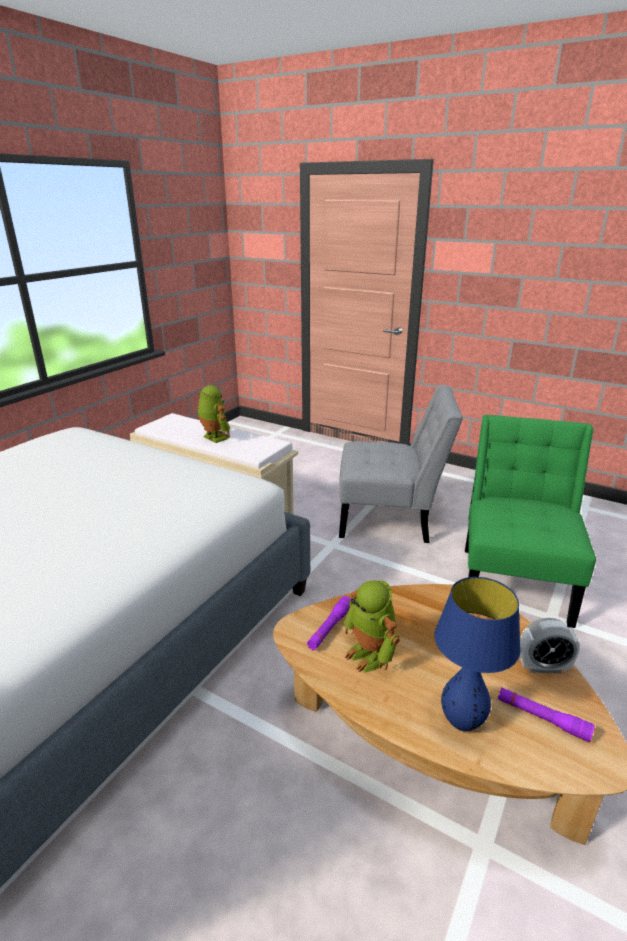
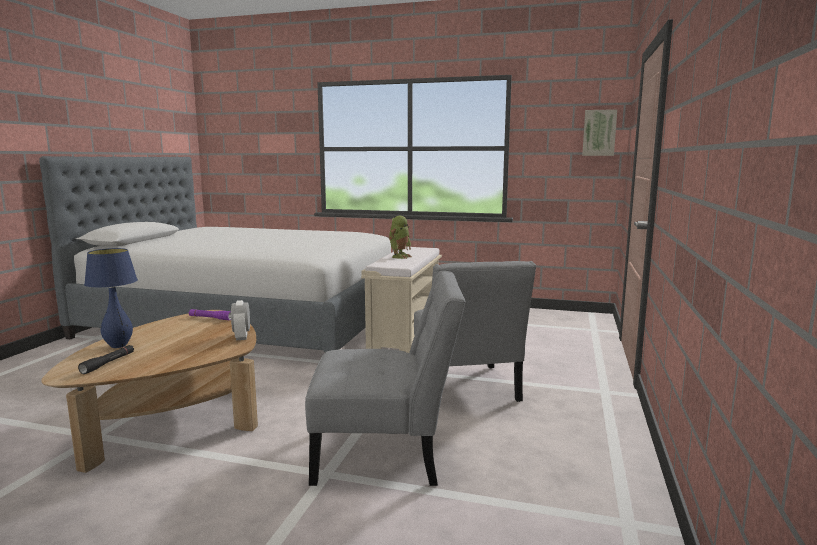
camera: 75 degrees right, 15 degrees down
toy robot [344,580,400,672] -> none
green chair [465,415,596,628] -> grey chair [305,271,466,486]
purple flashlight [498,687,595,742] -> black flashlight [78,345,134,374]
alarm clock [520,618,580,674] -> alarm clock moved to [231,300,250,340]
none -> picture [582,109,617,156]

